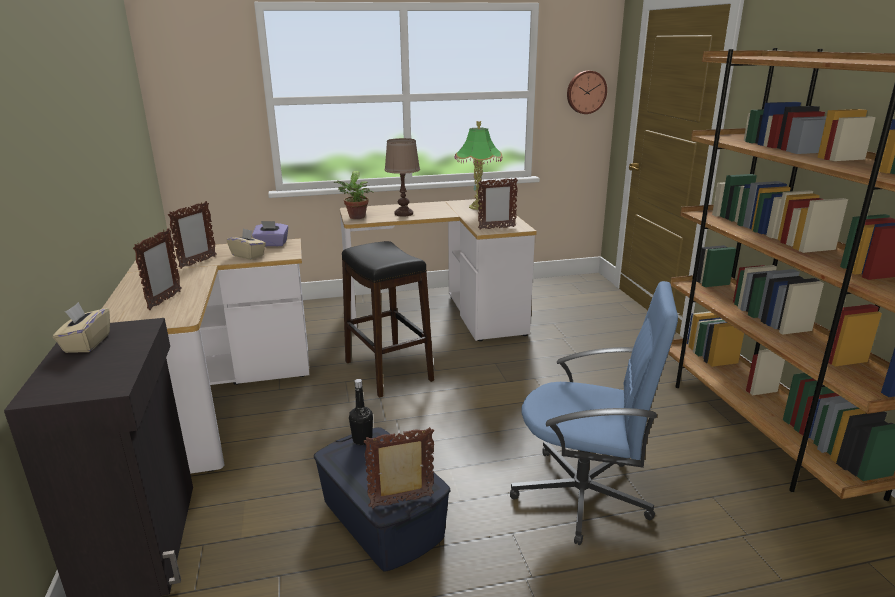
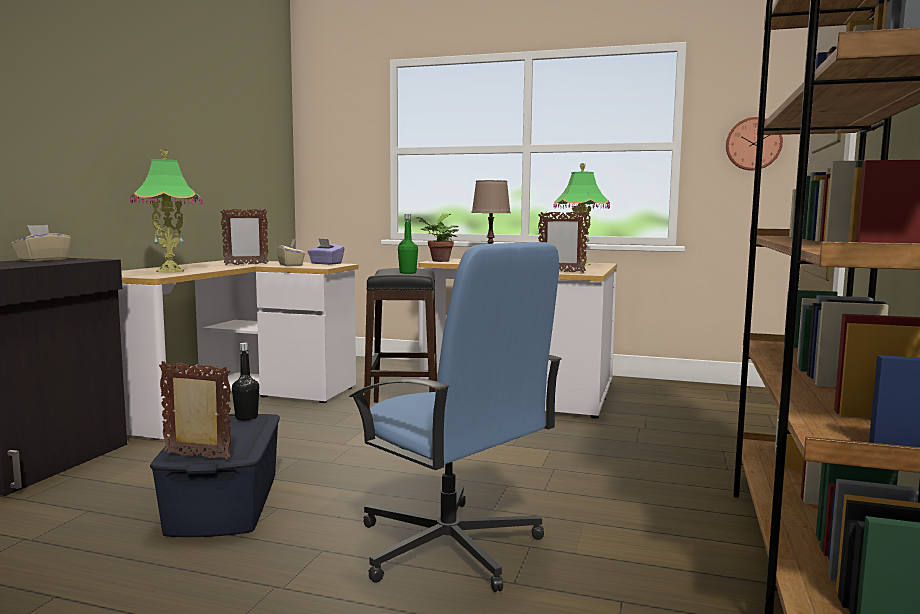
camera: 30 degrees right, 15 degrees down
picture frame [133,228,182,310] -> table lamp [130,150,203,273]
none -> green bottle [398,214,418,274]

